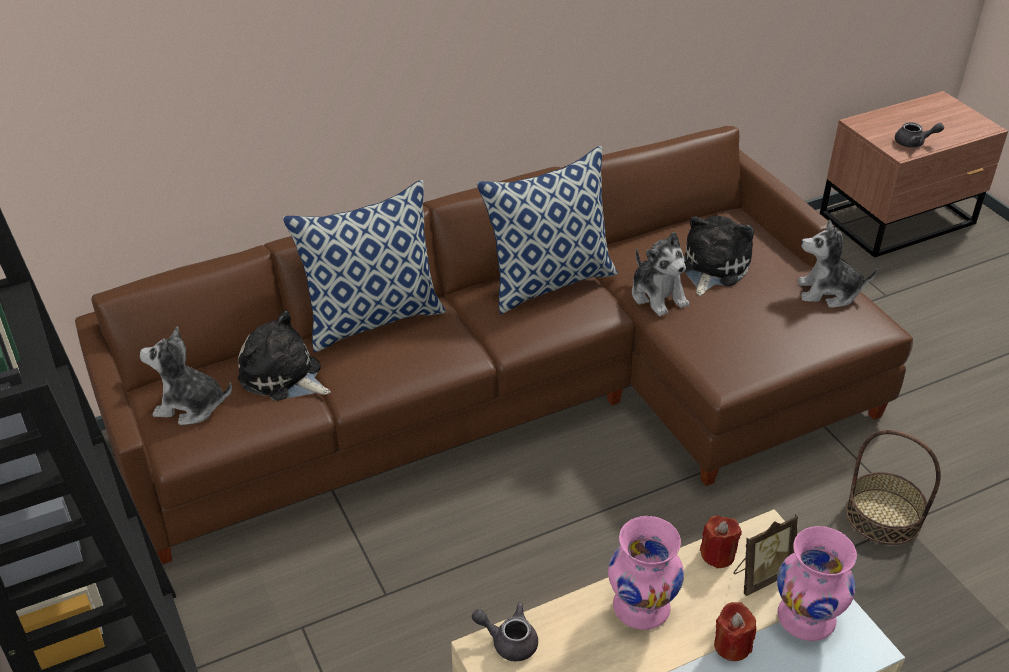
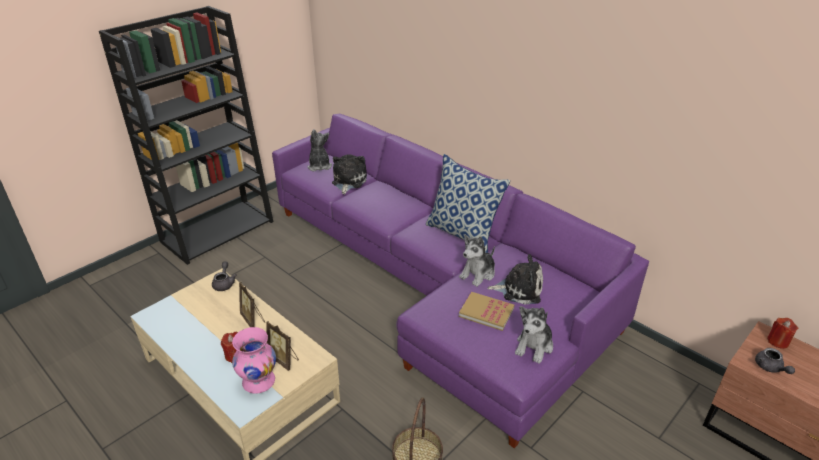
camera: 70 degrees right, 5 degrees down
brown sofa [75,126,913,564] -> purple sofa [272,114,649,448]
pillow [283,180,446,353] -> none
pink vase [608,516,684,630] -> picture frame [239,281,265,327]
red candle [700,515,742,568] -> red candle moved to [767,318,798,349]
plush toy [798,220,878,308] -> plush toy turned 135 degrees counterclockwise [515,306,553,364]
none -> book [459,292,514,331]

